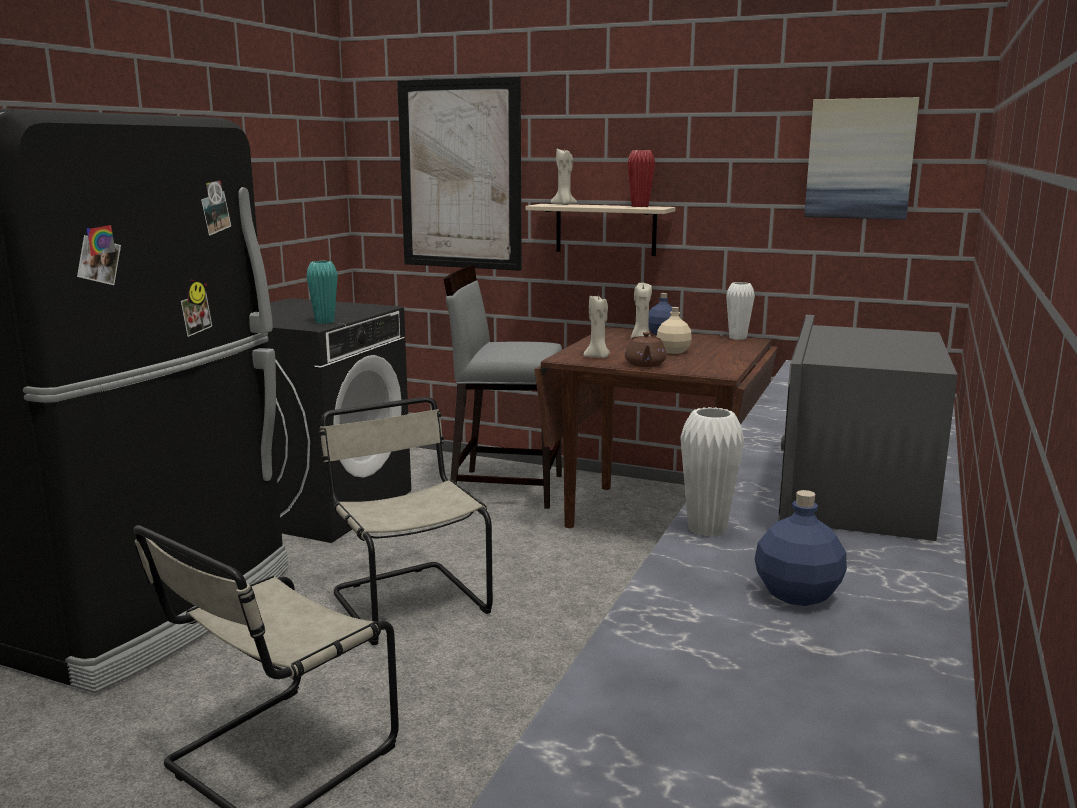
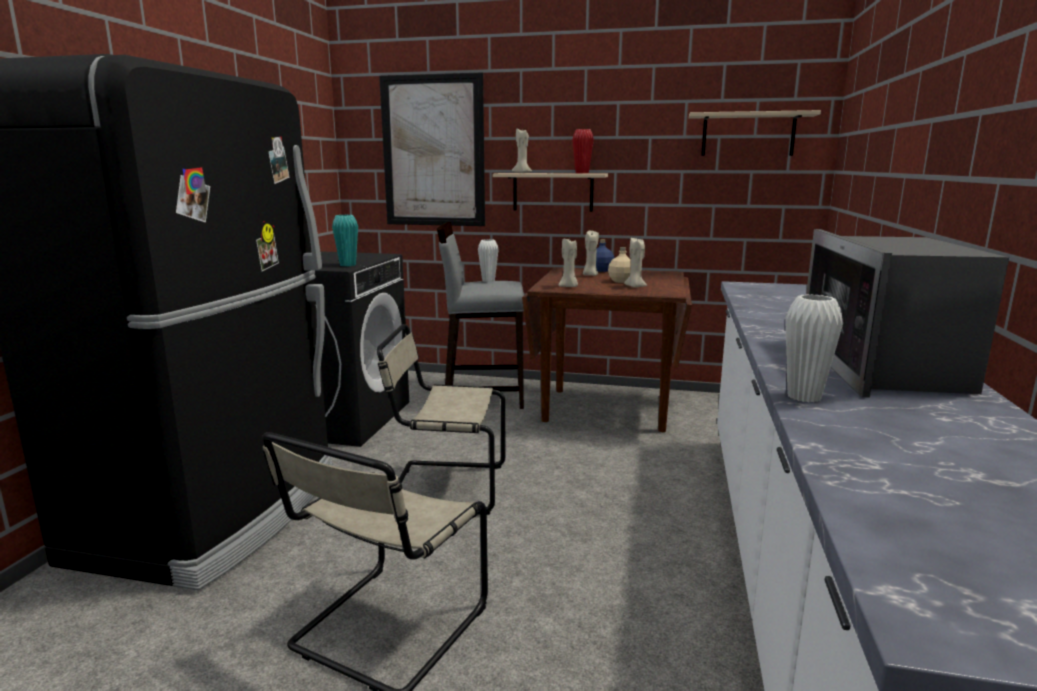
camera: 10 degrees left, 0 degrees up
beige chair [319,397,493,645] -> beige chair turned 45 degrees counterclockwise [377,324,505,515]
brown teapot [625,332,666,367] -> none
white vase [726,282,755,340] -> white vase moved to [478,239,499,282]
blue bottle [755,490,847,606] -> none
picture [804,97,919,220] -> beige shelf [689,110,821,156]
none -> beige candle [624,238,647,288]

